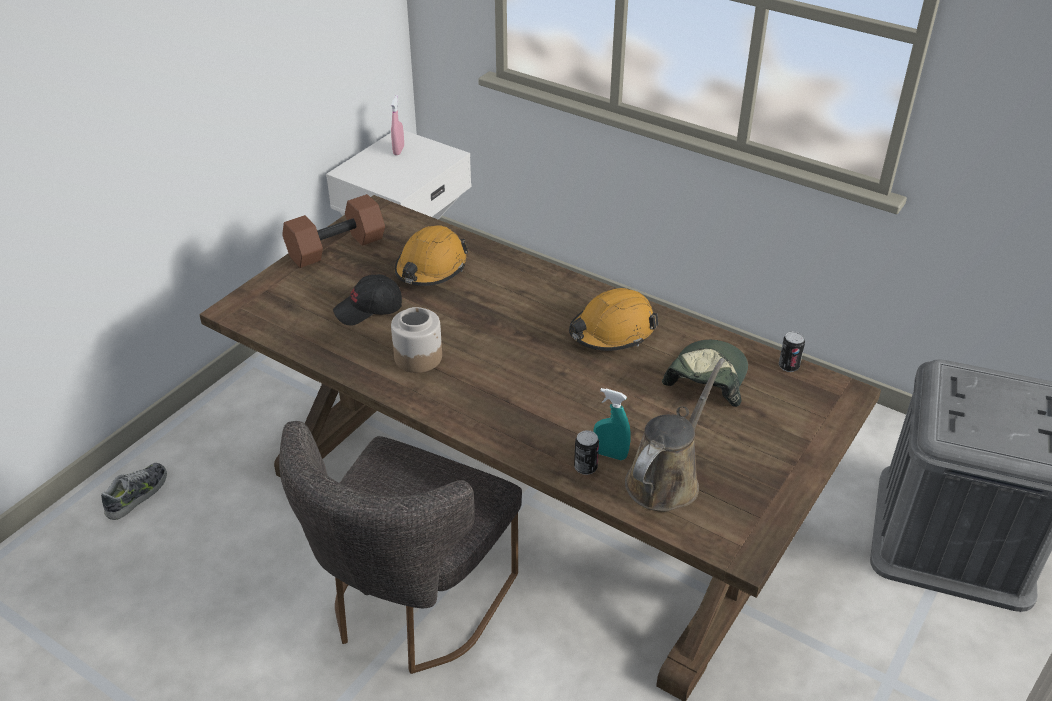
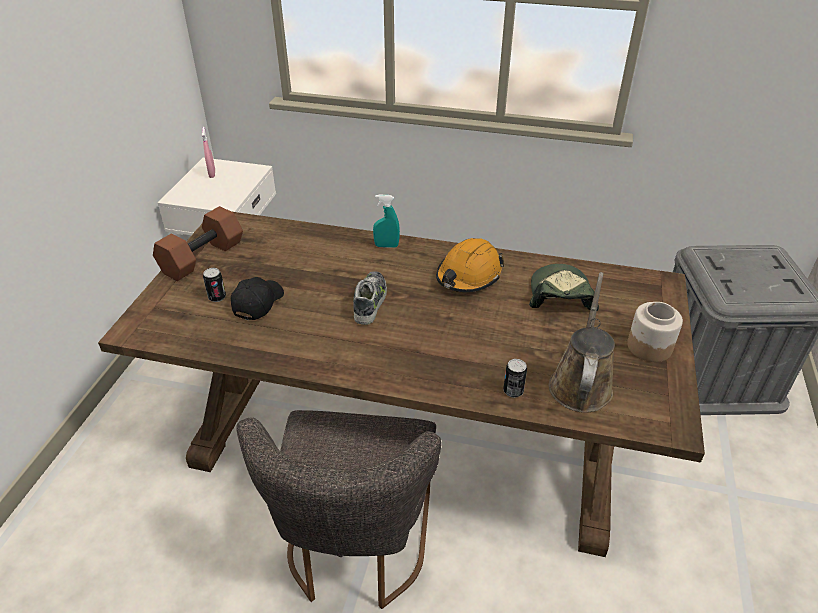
camera: 20 degrees left, 0 degrees up
shoe [101,463,167,520] -> shoe moved to [353,271,387,325]
black cap [333,274,402,326] -> black cap turned 150 degrees clockwise [231,277,284,320]
jar [391,307,442,373] -> jar moved to [627,302,683,362]
orange hard hat [395,225,469,286] -> none
turquoise spray bottle [593,388,631,460] -> turquoise spray bottle moved to [373,194,400,248]
can [779,331,805,372] -> can moved to [203,268,226,302]

